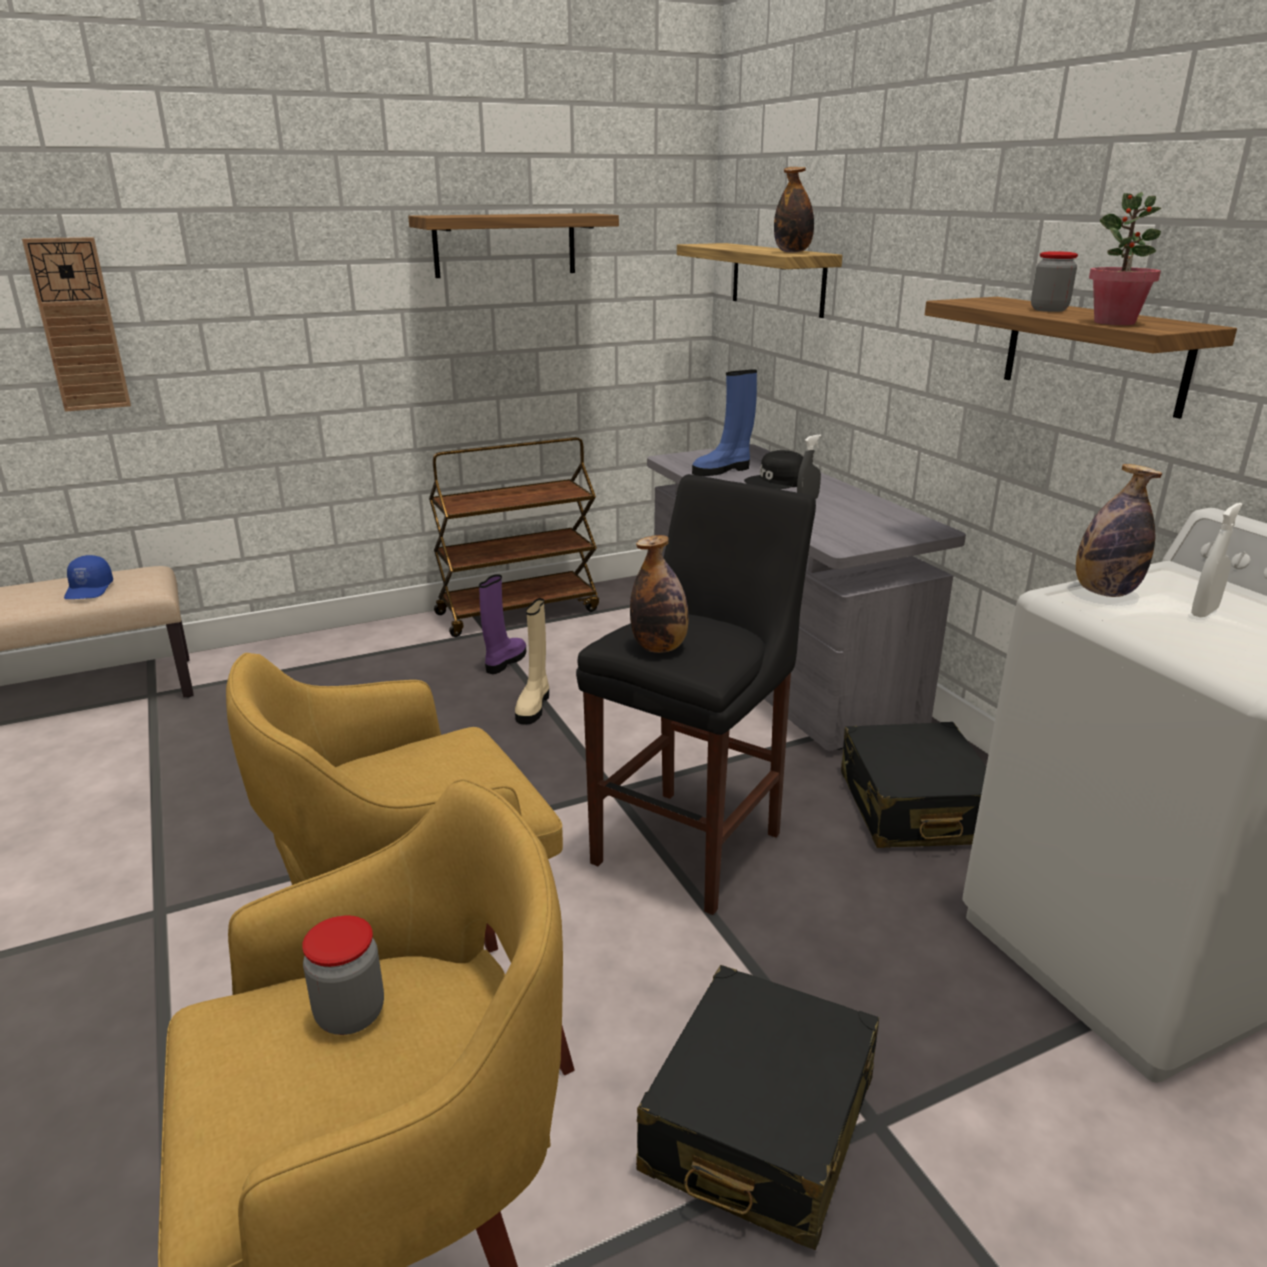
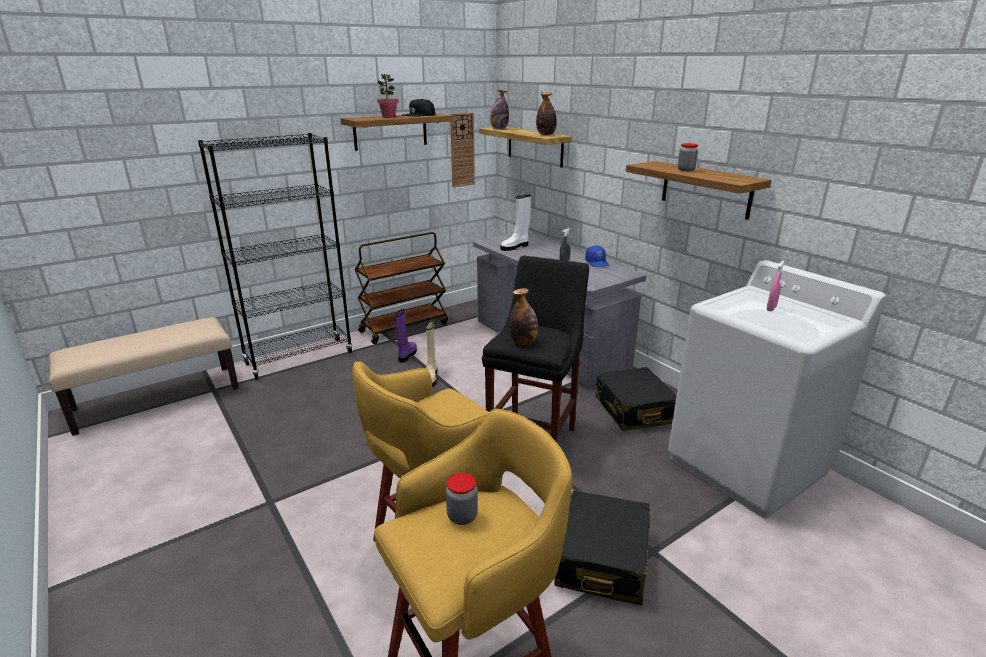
camera: 10 degrees left, 0 degrees up
wall clock [22,237,131,412] -> wall clock moved to [450,113,475,187]
blue cap [64,555,113,599] -> blue cap moved to [585,245,609,267]
blue boot [692,369,757,476] -> white boot [501,195,531,251]
black cap [744,450,803,489] -> black cap moved to [402,99,435,117]
bottle [1076,464,1163,597] -> bottle moved to [490,90,509,129]
potted plant [1089,192,1161,325] -> potted plant moved to [377,74,399,118]
white spray bottle [1191,503,1243,617] -> pink spray bottle [766,260,785,311]
none -> black bookcase [198,133,353,379]

